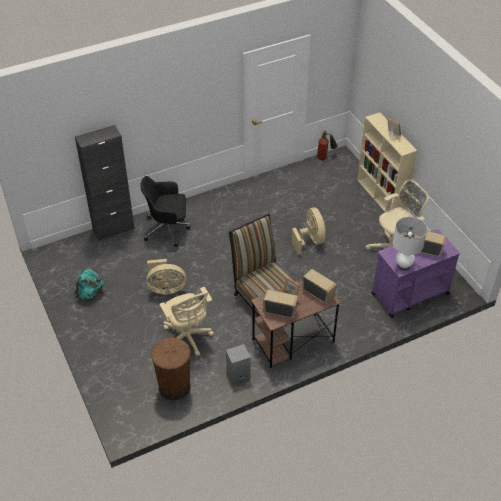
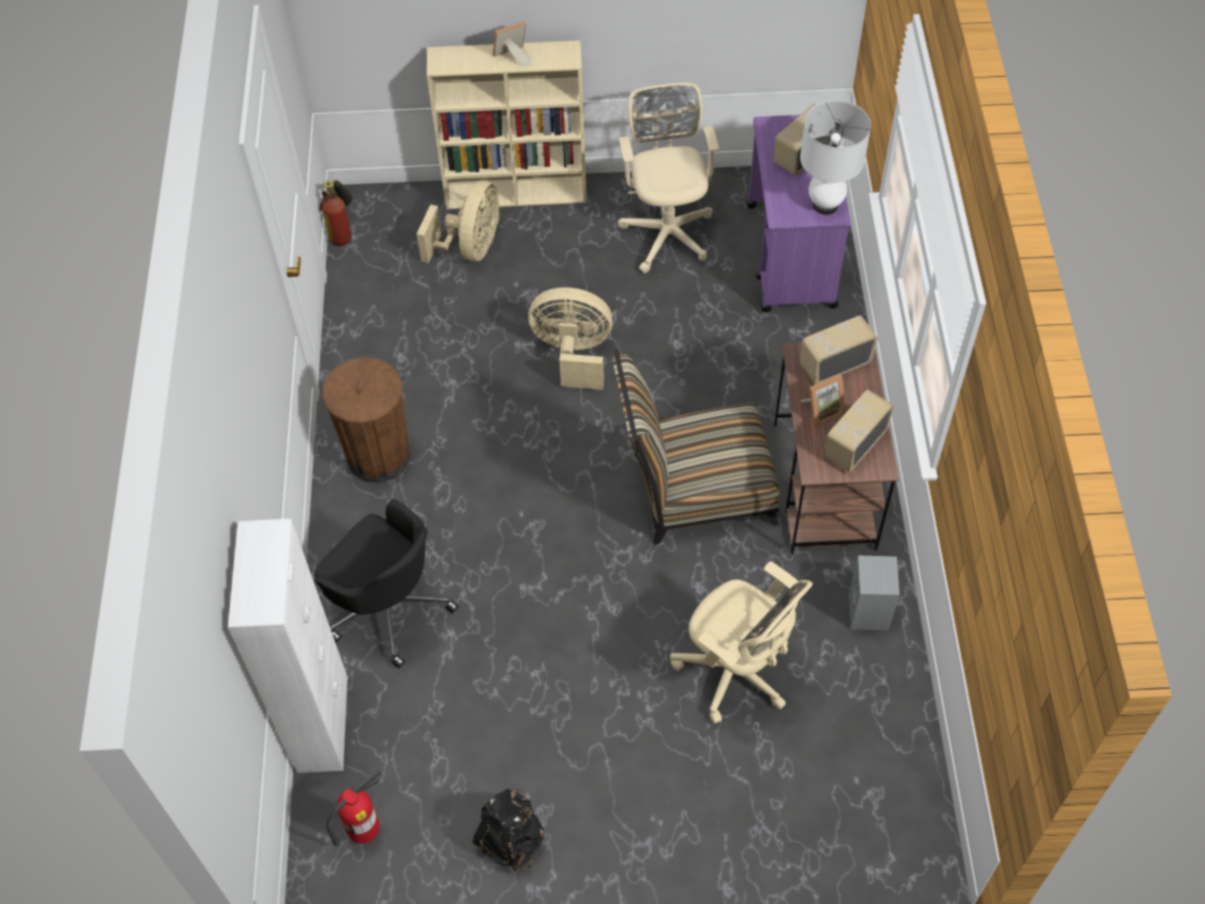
camera: 65 degrees left, 10 degrees up
turquoise backpack [74,268,104,301] -> black backpack [472,788,544,874]
black cabinet [75,125,135,241] -> white cabinet [228,519,348,773]
black office chair [140,176,190,247] -> black office chair turned 75 degrees counterclockwise [314,499,459,668]
beige fan [146,259,186,295] -> beige fan moved to [417,180,500,263]
brown trash can [151,337,190,400] -> brown trash can moved to [322,357,410,483]
beige office chair [160,287,214,356] -> beige office chair turned 45 degrees clockwise [670,561,813,724]
none -> fire extinguisher [326,771,382,846]

